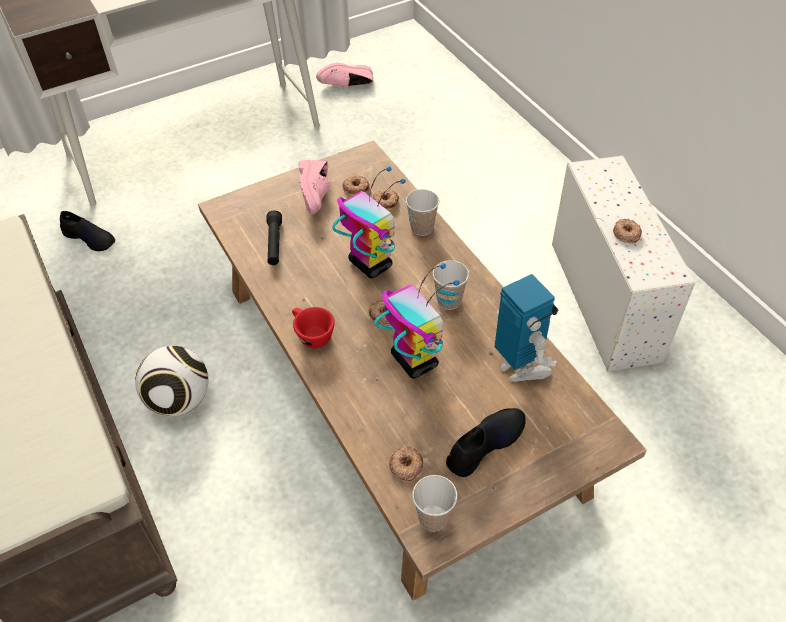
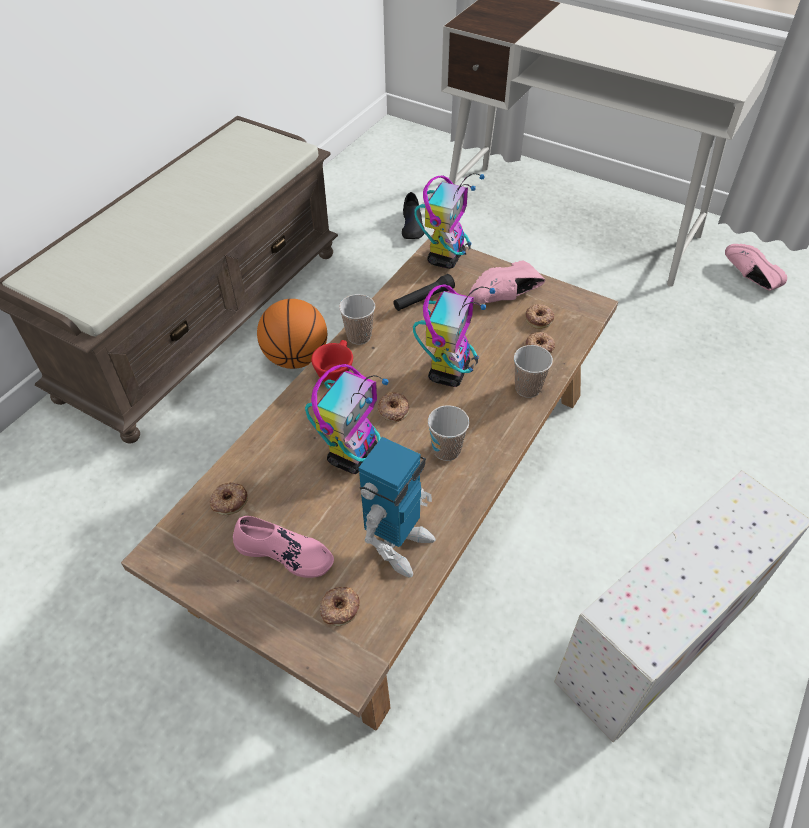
camera: 60 degrees right, 0 degrees up
football [135,346,209,417] -> basketball [257,299,327,369]
cup [412,475,458,532] -> cup moved to [339,294,375,345]
black shoe [446,408,526,477] -> pink shoe [233,516,334,578]
donut [613,219,642,244] -> donut moved to [320,587,360,626]
none -> toy robot [414,173,485,269]

